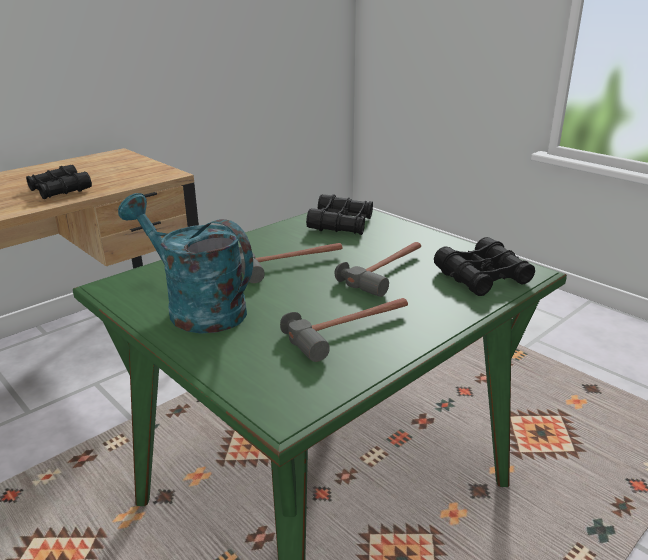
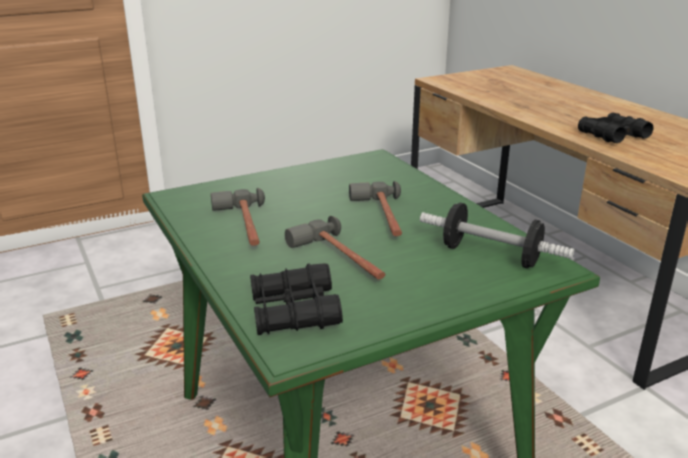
camera: 105 degrees right, 0 degrees up
turquoise watering can [118,193,253,333] -> none
black binoculars [306,194,373,235] -> dumbbell [420,202,575,268]

